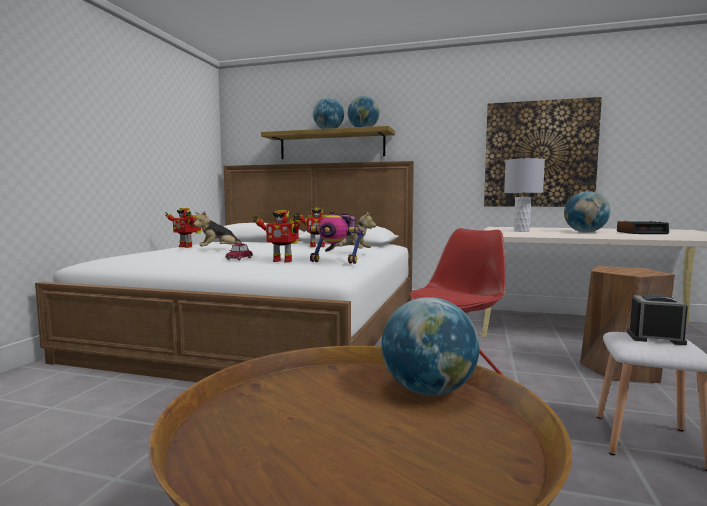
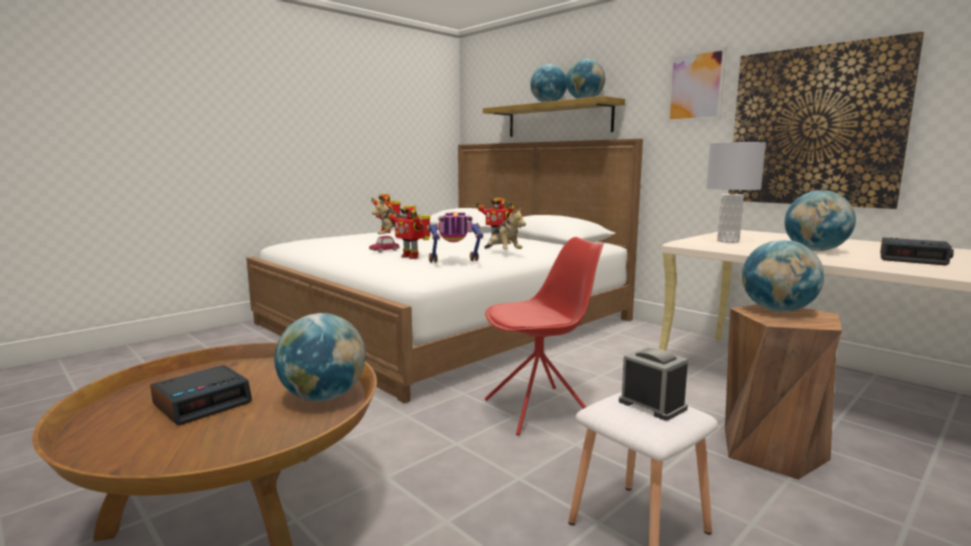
camera: 30 degrees right, 5 degrees up
toy robot [309,213,364,264] -> toy robot turned 120 degrees clockwise [427,212,483,263]
none -> alarm clock [150,365,252,425]
none -> picture [667,47,727,123]
none -> globe [742,240,824,312]

